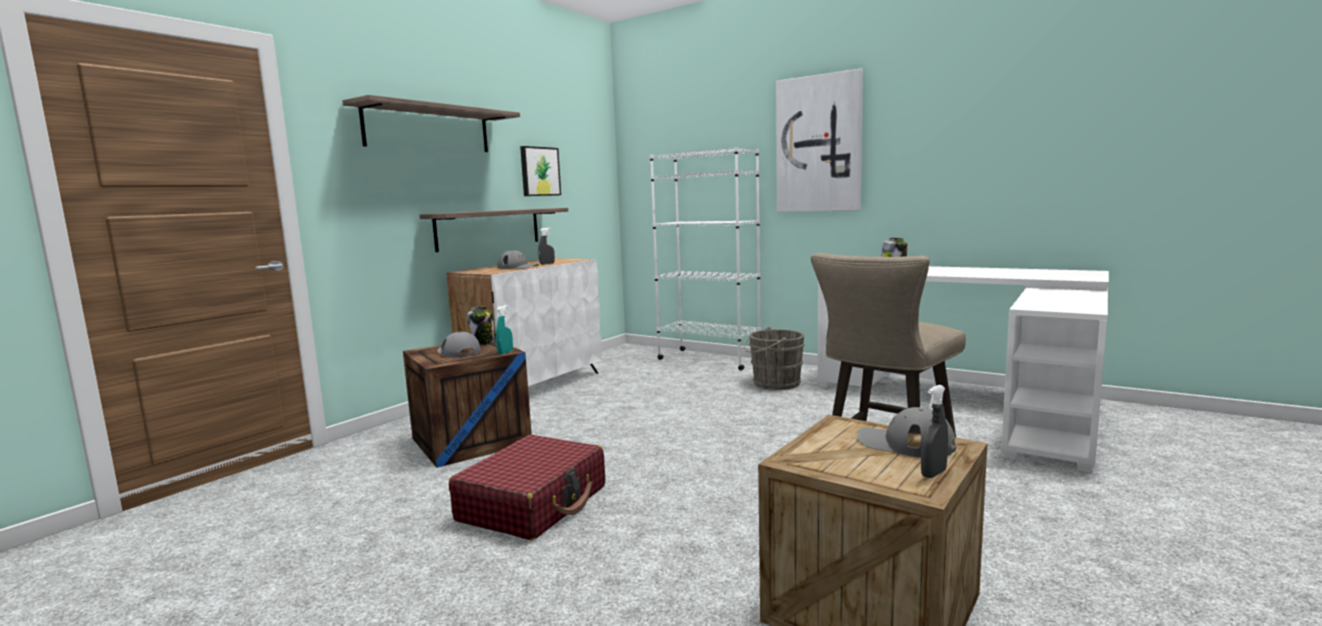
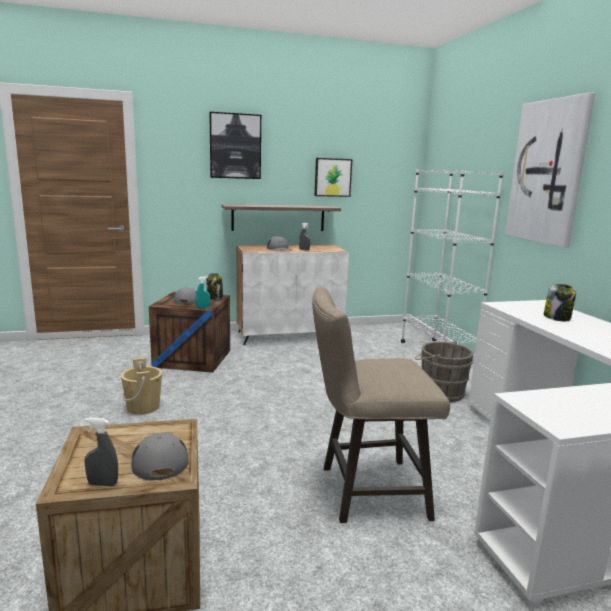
camera: 40 degrees right, 5 degrees up
shelf [342,95,520,152] -> picture [209,112,261,179]
red suitcase [449,435,605,540] -> beige bucket [121,358,162,415]

